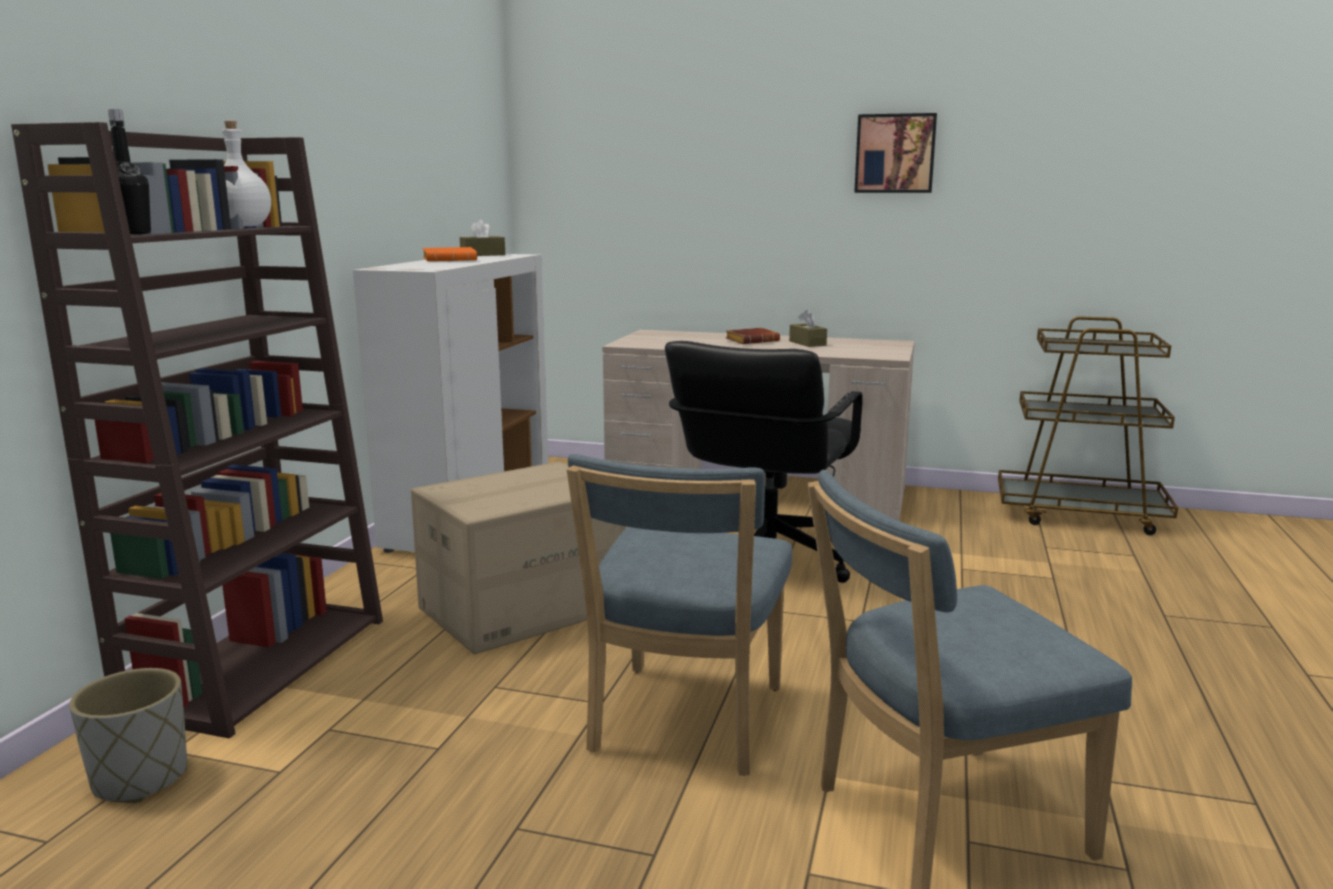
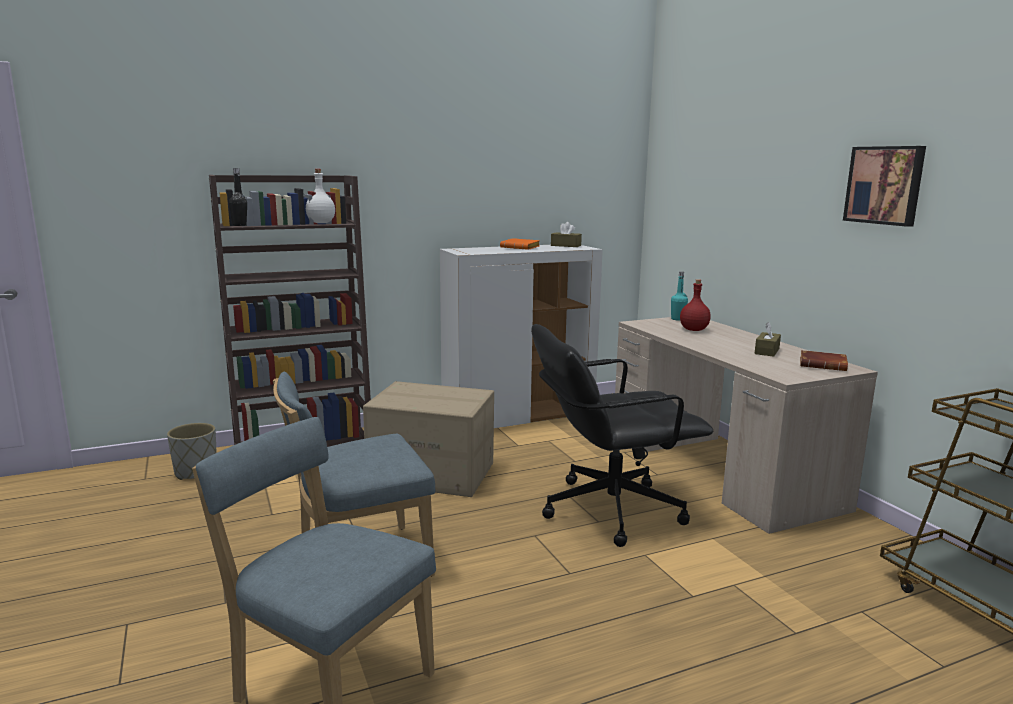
camera: 50 degrees right, 0 degrees up
brown book [725,328,780,344] -> brown book moved to [800,350,848,371]
none -> turquoise bottle [671,272,688,321]
none -> red bottle [680,279,711,331]

